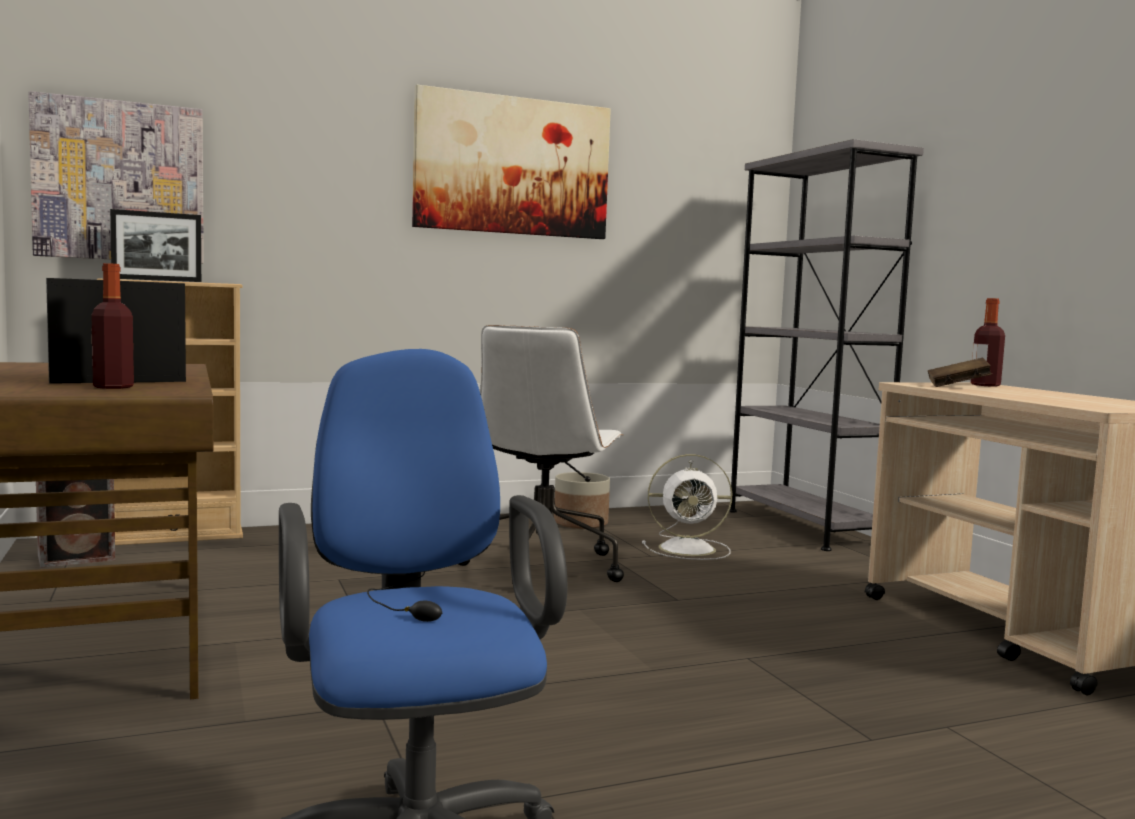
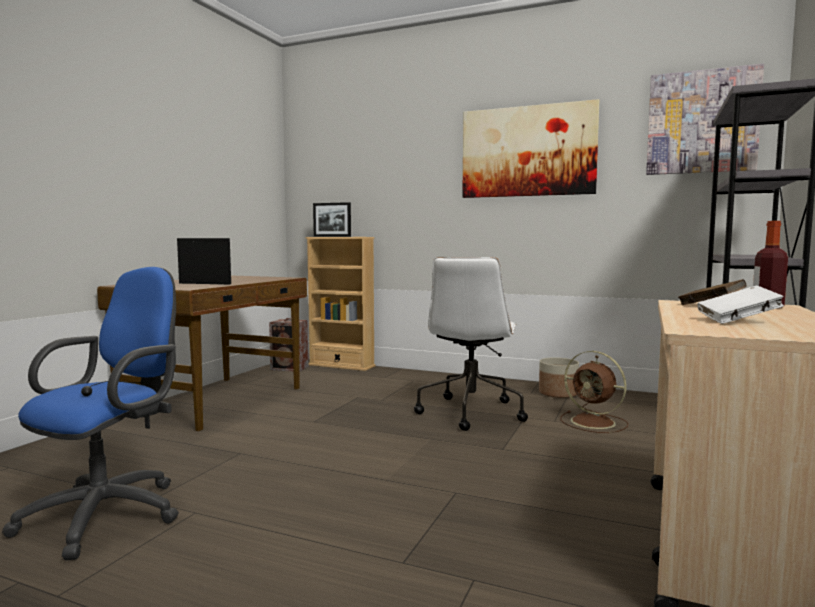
camera: 45 degrees right, 0 degrees up
picture [28,91,204,264] -> picture moved to [646,64,764,175]
bottle [91,263,134,389] -> none
white office chair [458,325,624,584] -> white office chair turned 45 degrees counterclockwise [414,257,528,431]
white fan [642,454,732,560] -> brown fan [560,351,629,433]
none -> white book [698,286,784,324]

